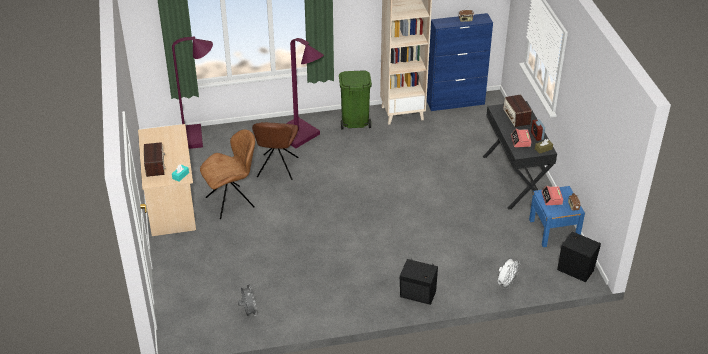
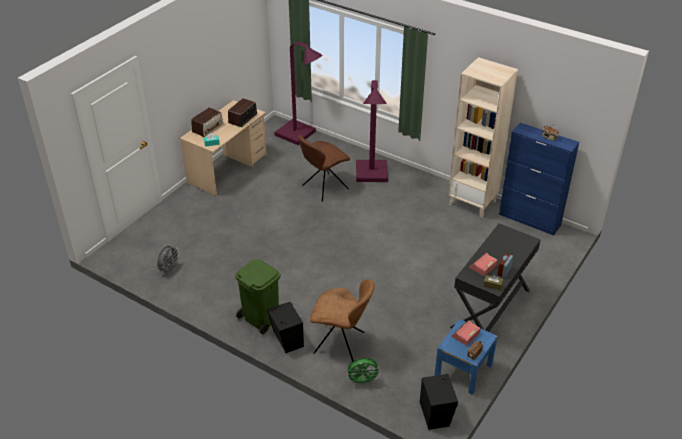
camera: 45 degrees right, 0 degrees up
brown chair [200,129,255,219] -> brown chair moved to [310,280,375,362]
green trash can [339,70,372,129] -> green trash can moved to [235,259,281,334]
white fan [498,259,521,289] -> green fan [347,358,381,384]
radio [503,95,532,127] -> radio moved to [228,98,257,127]

